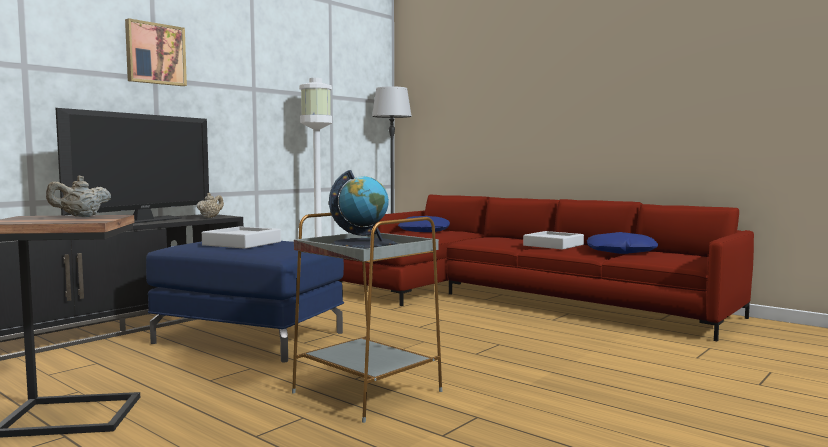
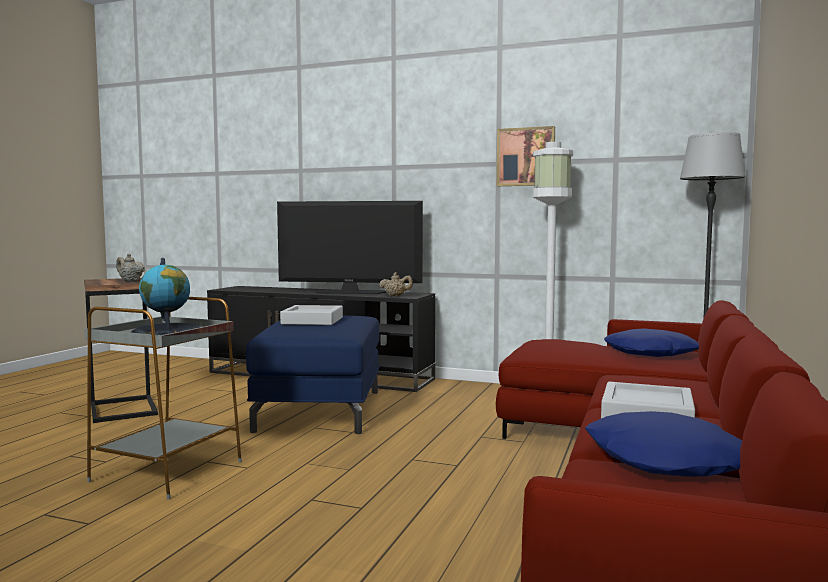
camera: 70 degrees right, 0 degrees up
picture [125,18,187,86] -> picture moved to [497,126,555,186]

